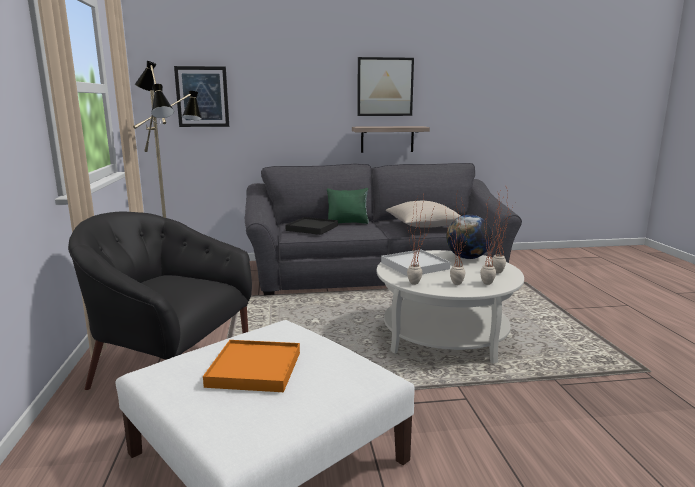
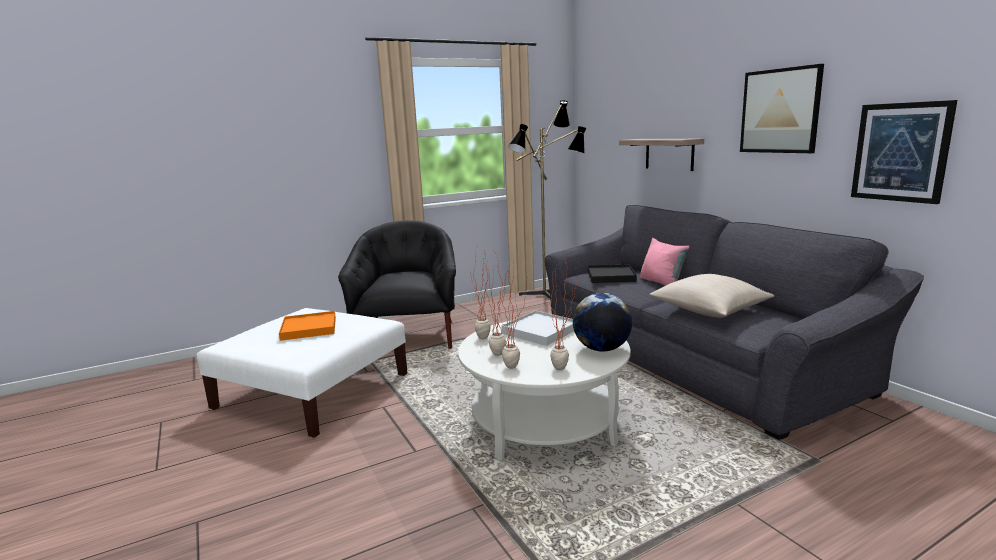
camera: 70 degrees right, 0 degrees up
picture [174,66,229,127] -> picture moved to [851,100,957,204]
green pillow [327,188,369,224] -> pink pillow [640,238,689,286]
shelf [352,126,430,153] -> shelf moved to [619,139,704,171]

